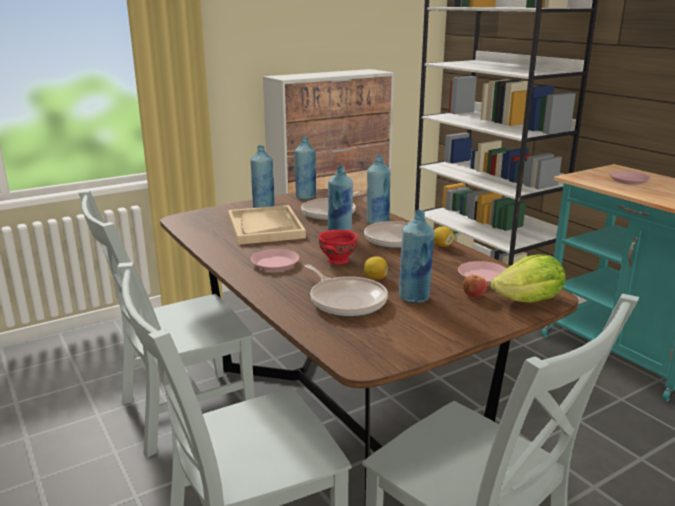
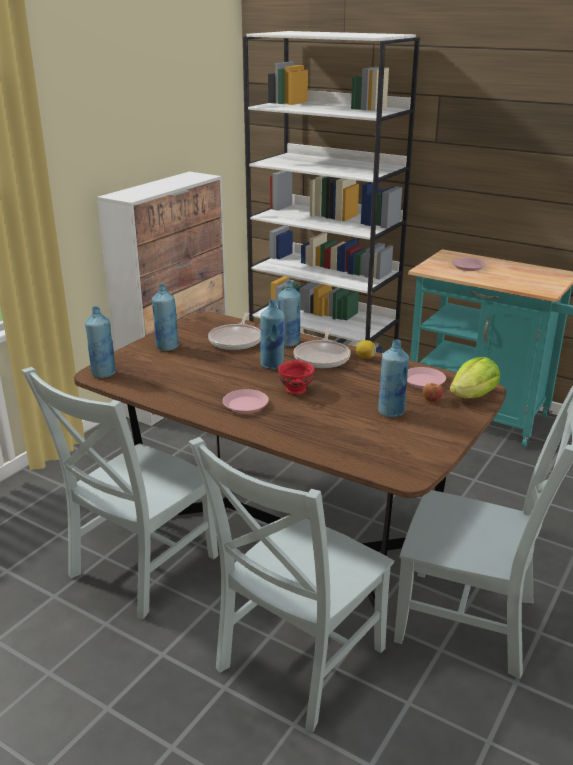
camera: 25 degrees left, 5 degrees up
beige tray [228,205,306,245] -> none
blue bottle [295,137,316,200] -> blue bottle moved to [85,306,116,378]
frying pan [305,264,388,317] -> none
lemon [364,257,388,280] -> none

